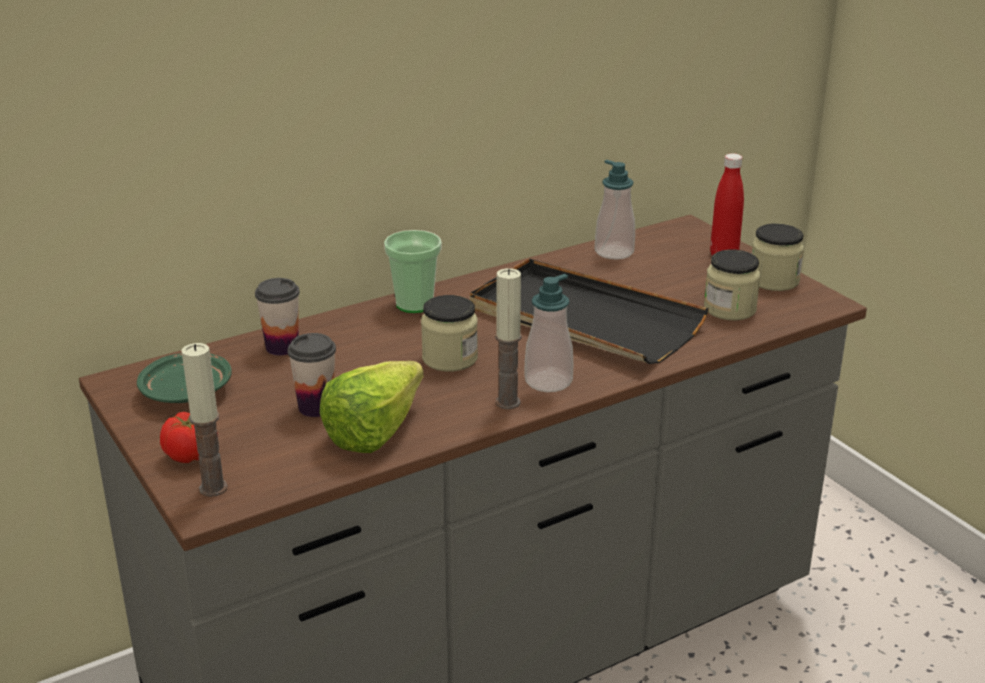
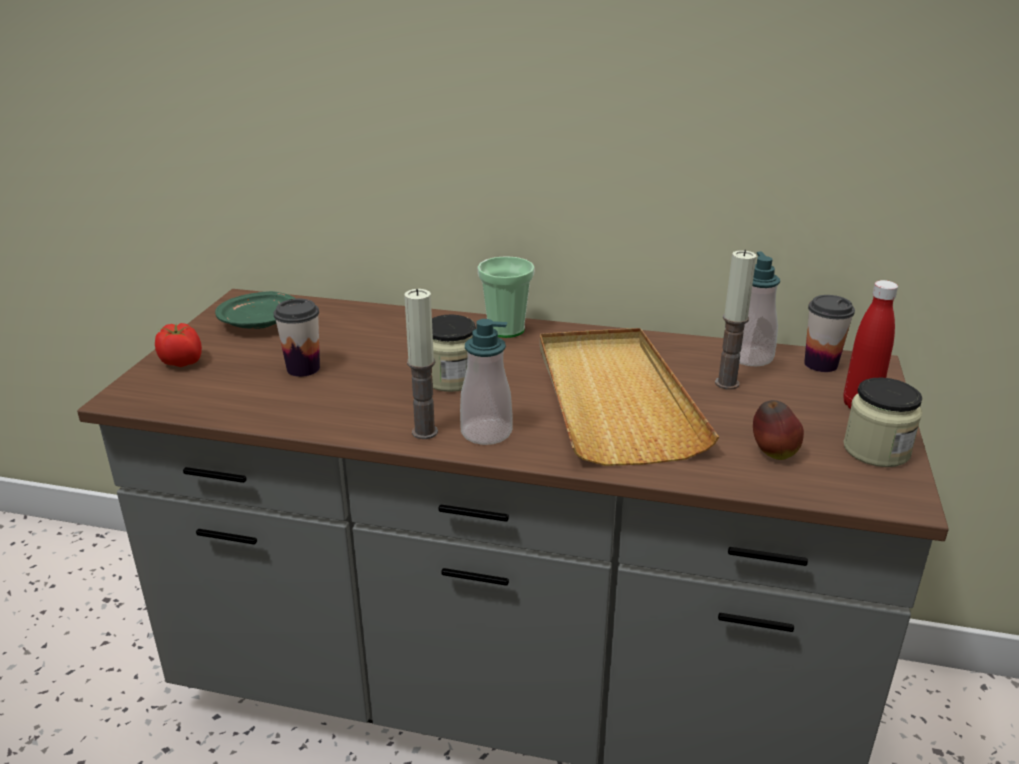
camera: 45 degrees right, 0 degrees up
candle [181,343,228,497] -> candle moved to [715,250,756,390]
cup [255,278,300,355] -> cup moved to [804,295,855,372]
lettuce [320,361,424,453] -> none
black tray [470,258,709,364] -> beige tray [540,328,719,466]
jar [704,249,761,321] -> apple [753,400,804,460]

